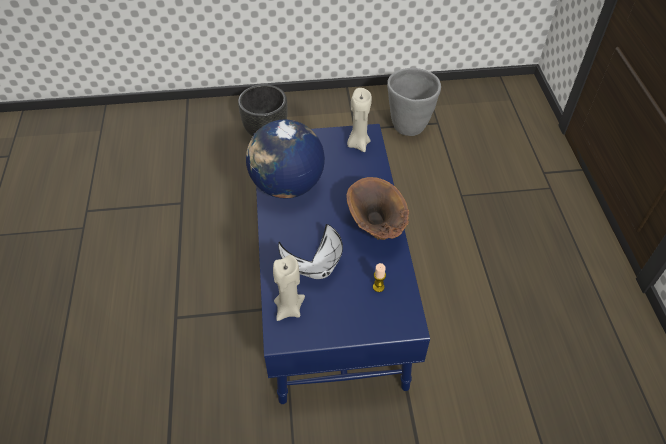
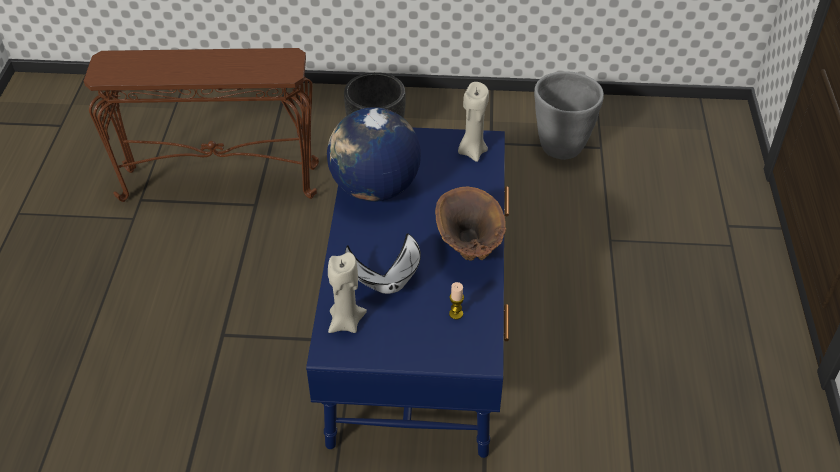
camera: 10 degrees right, 5 degrees down
none -> brown side table [84,48,319,202]

